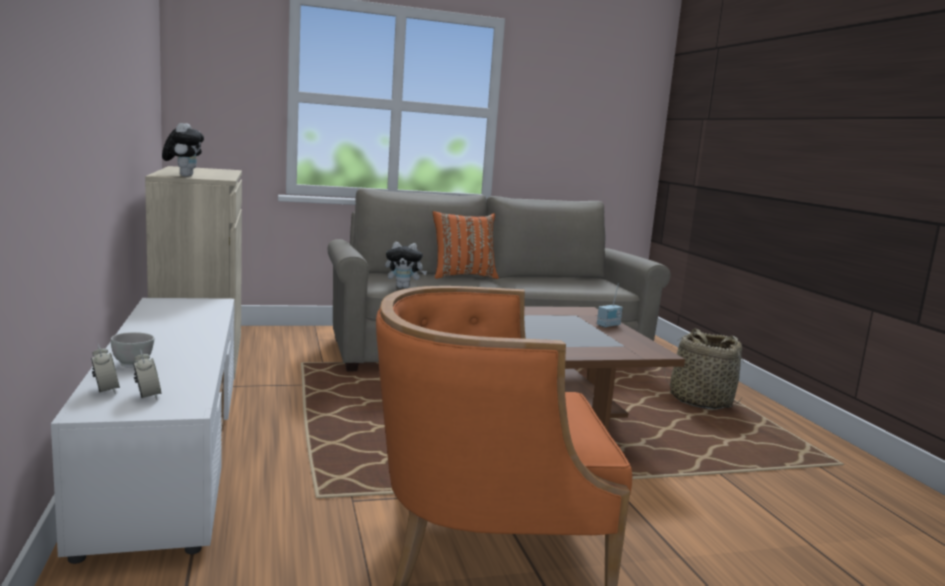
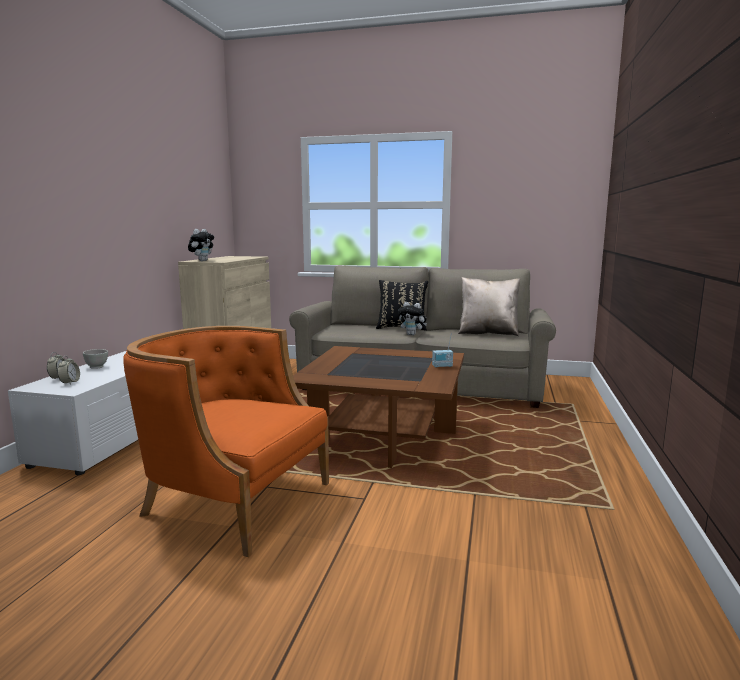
camera: 30 degrees right, 0 degrees up
plush toy [385,242,427,288] -> plush toy moved to [398,302,427,335]
orange pillow [432,211,499,279] -> black pillow [376,280,428,331]
basket [664,328,744,410] -> none
none -> beige pillow [458,277,520,336]

